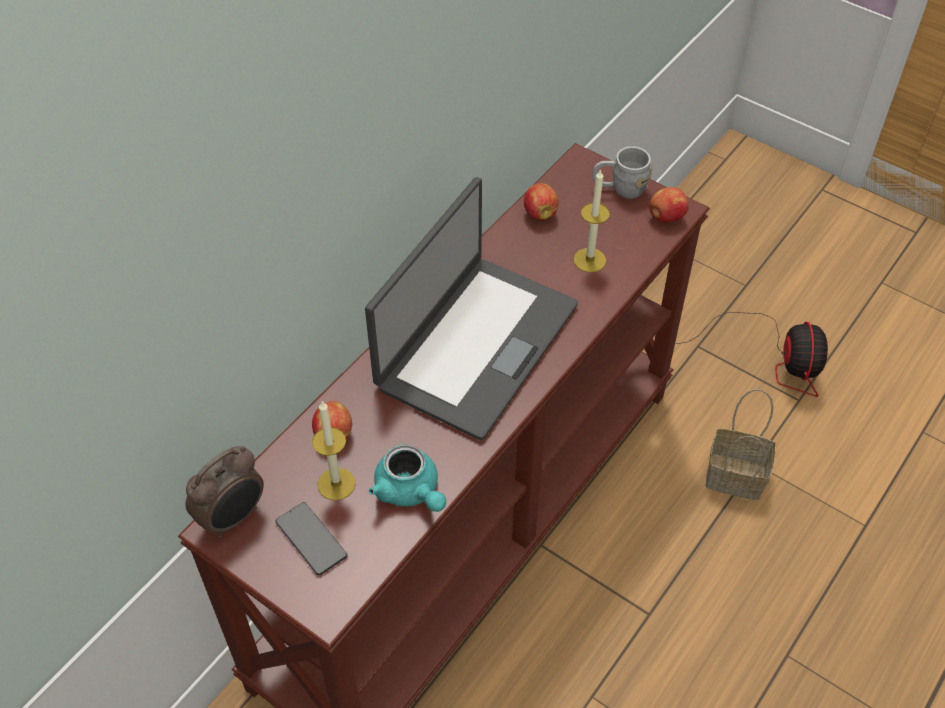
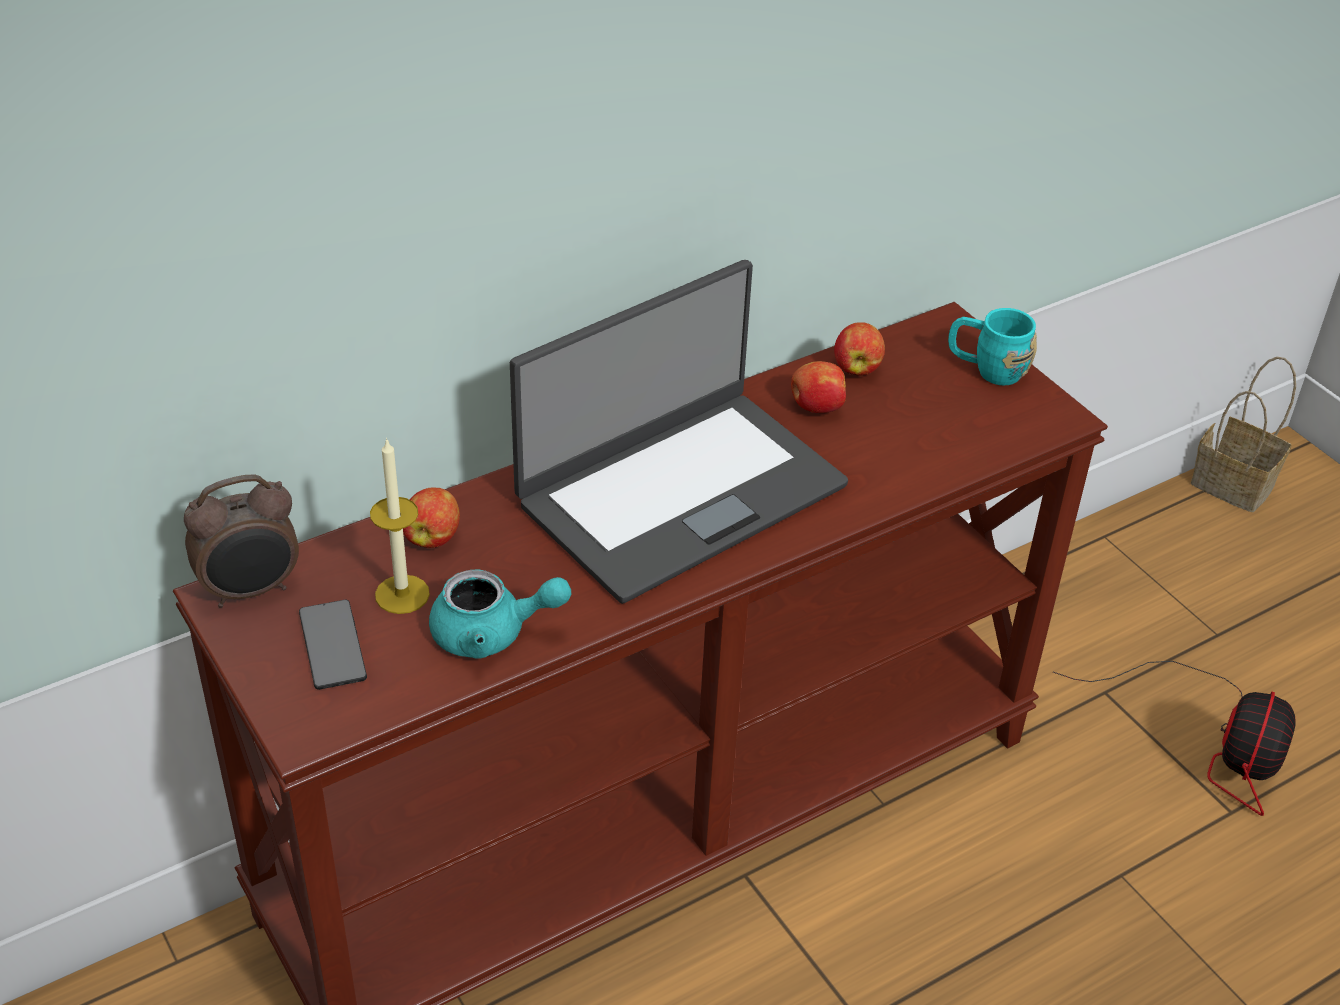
camera: 20 degrees right, 10 degrees down
turquoise teapot [369,444,446,512] -> turquoise teapot turned 75 degrees counterclockwise [429,569,572,658]
candle [573,169,610,273] -> none
grey mug [592,146,652,199] -> turquoise mug [948,308,1037,385]
apple [649,187,689,222] -> apple moved to [791,361,846,413]
basket [706,389,776,500] -> basket moved to [1191,357,1296,512]

